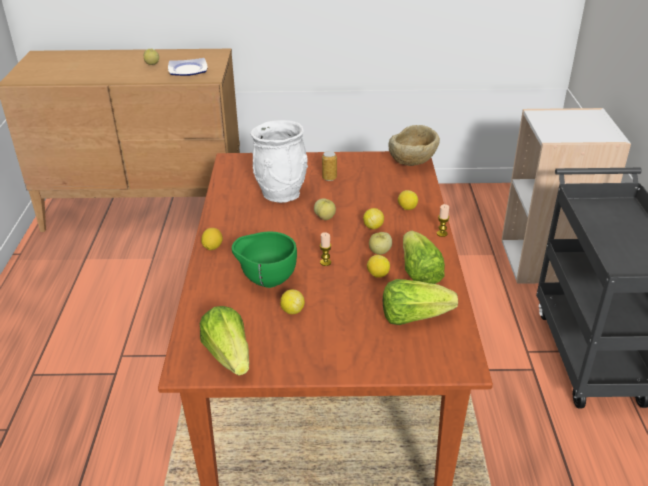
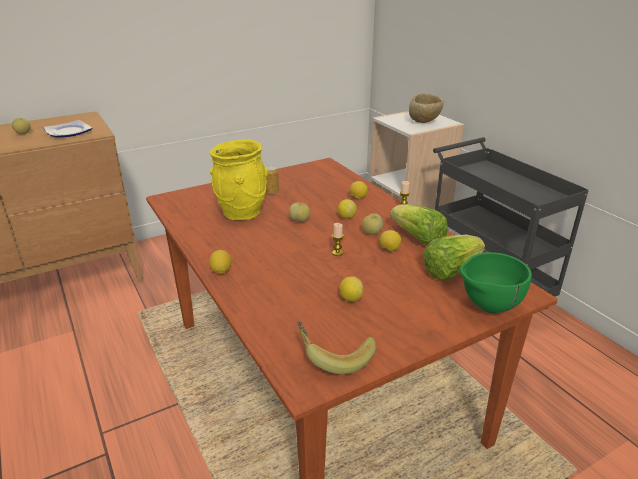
camera: 30 degrees left, 5 degrees down
lettuce [200,306,249,376] -> banana [297,322,376,374]
green bowl [232,232,297,288] -> green bowl moved to [460,252,532,313]
white vase [251,120,308,203] -> yellow vase [210,139,269,220]
beige bowl [388,125,440,166] -> beige bowl moved to [409,93,444,123]

